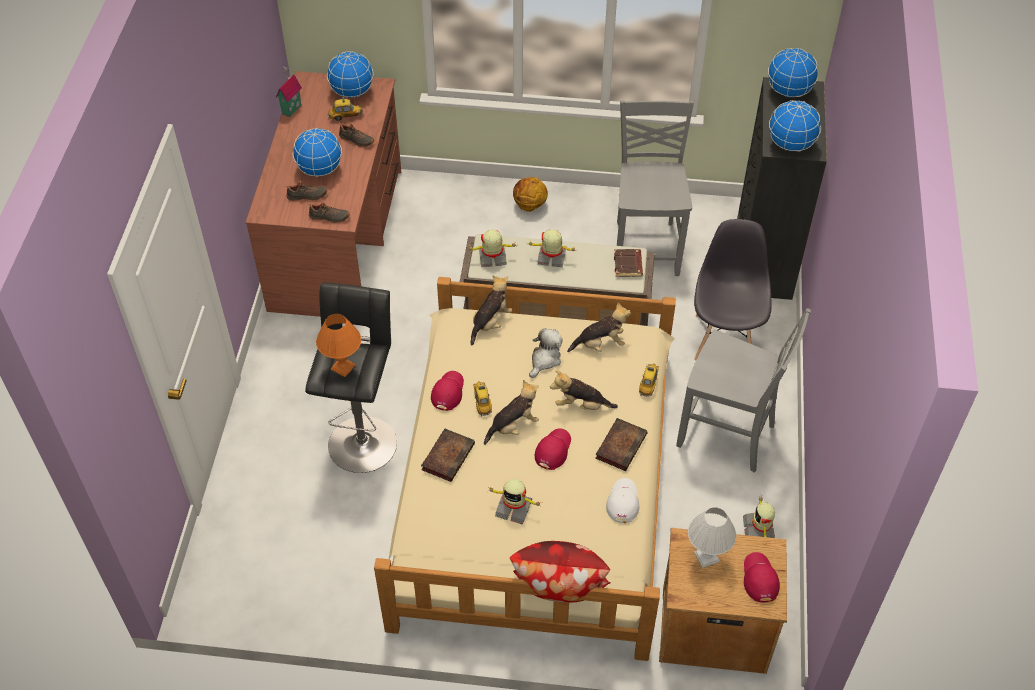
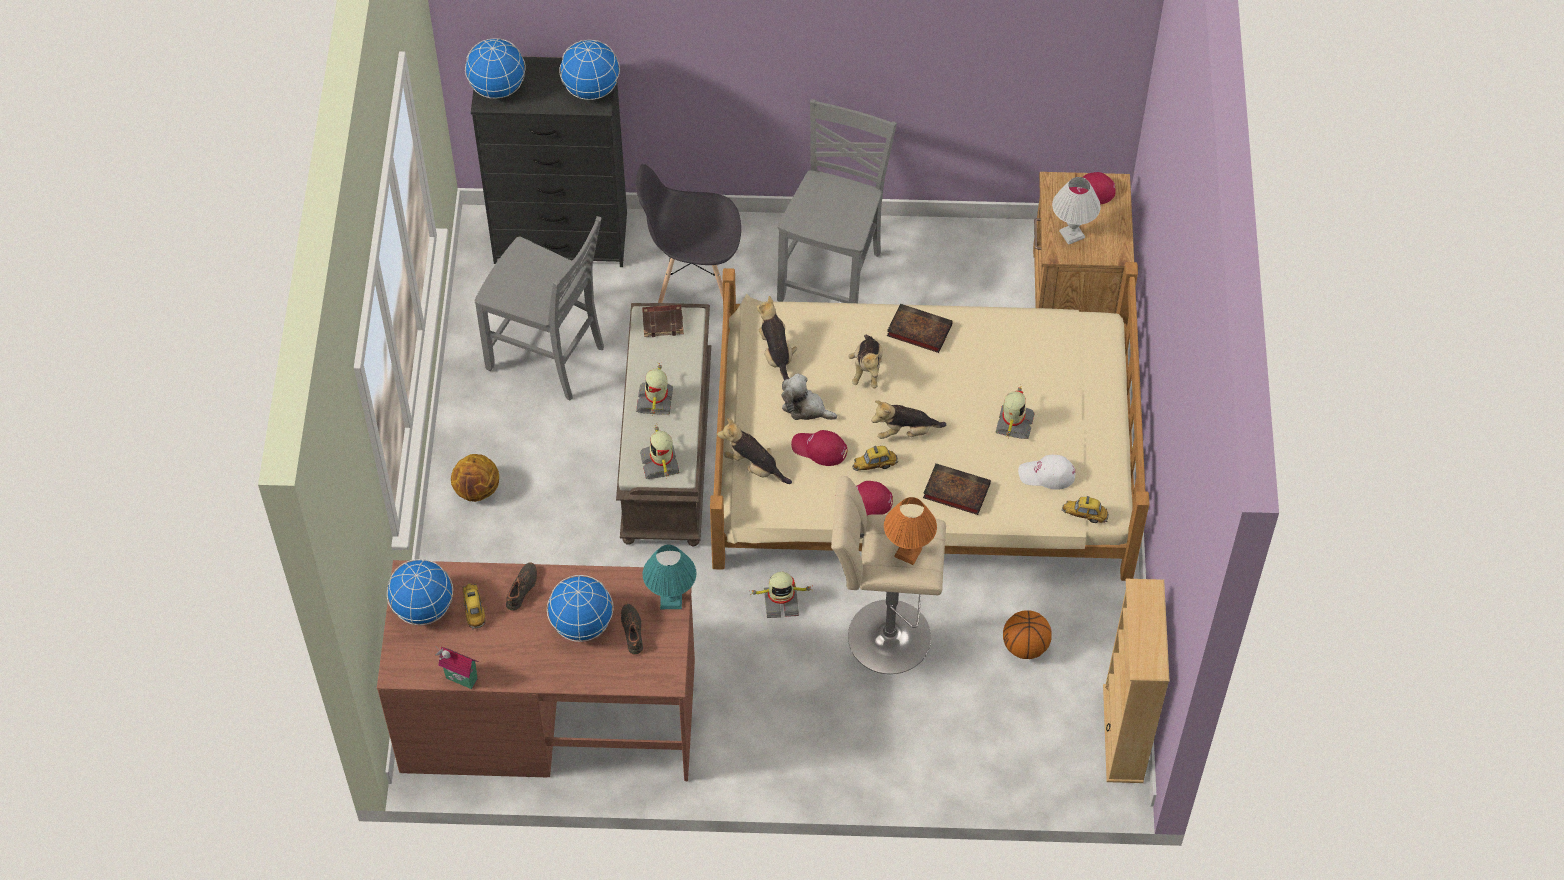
camera: 95 degrees left, 5 degrees up
black stool [305,282,397,473] -> beige stool [831,476,946,674]
black shoe [307,201,350,223] -> turquoise table lamp [643,545,696,609]
plush toy [484,380,539,445] -> plush toy turned 60 degrees counterclockwise [871,400,946,439]
pillow [510,541,611,602] -> none
red cap [535,428,571,470] -> red cap moved to [791,430,847,466]
white cap [606,478,639,523] -> white cap moved to [1018,455,1075,490]
grey chair [617,100,694,276] -> grey chair turned 150 degrees counterclockwise [475,216,604,401]
toy car [639,363,659,397] -> toy car moved to [1062,496,1109,523]
toy robot [743,495,775,538] -> toy robot moved to [749,572,811,618]
none -> basketball [1003,610,1052,659]
none -> beige bookcase [1103,579,1169,783]

